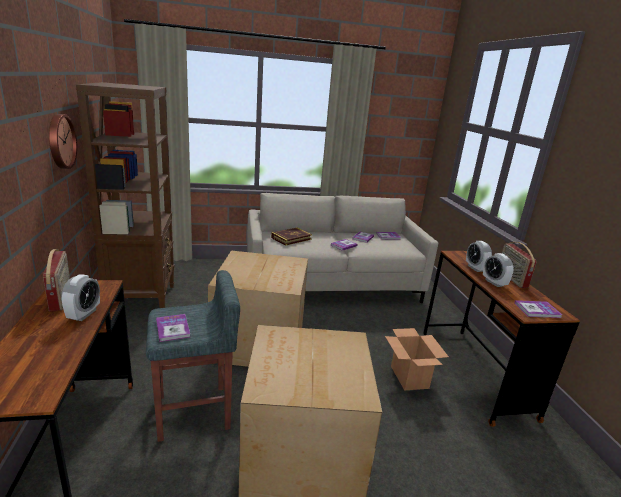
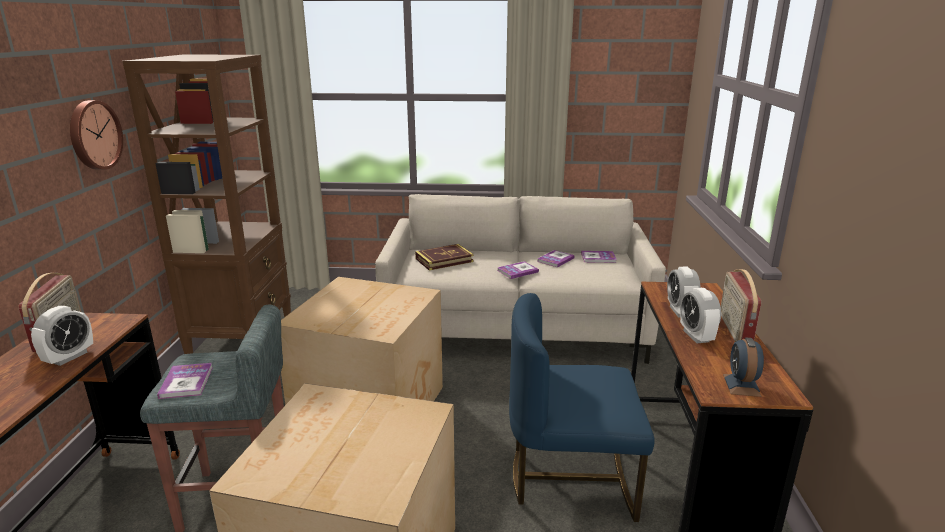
camera: 15 degrees right, 0 degrees up
cardboard box [385,328,449,390] -> blue chair [509,293,654,522]
book [514,300,562,318] -> alarm clock [723,337,764,397]

